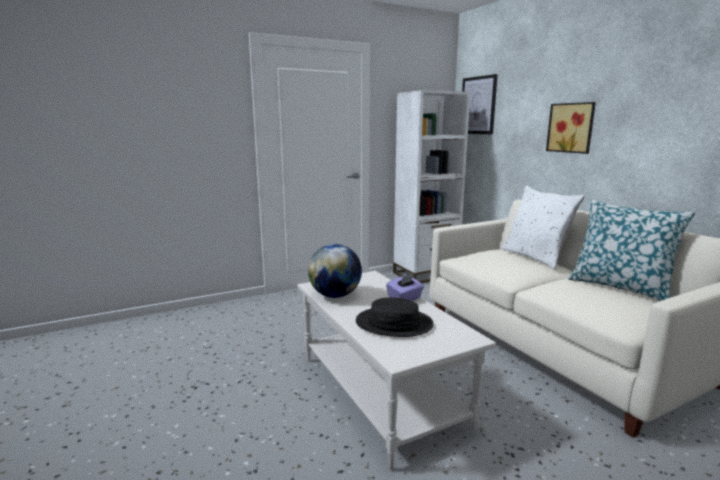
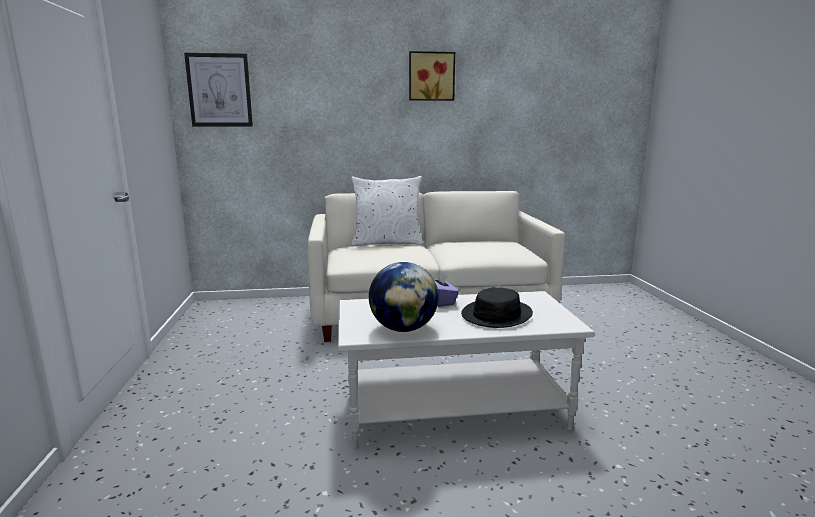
camera: 70 degrees left, 0 degrees up
white bookcase [393,90,470,283] -> none
picture [546,102,596,154] -> picture moved to [409,51,455,101]
pillow [568,200,696,301] -> none

